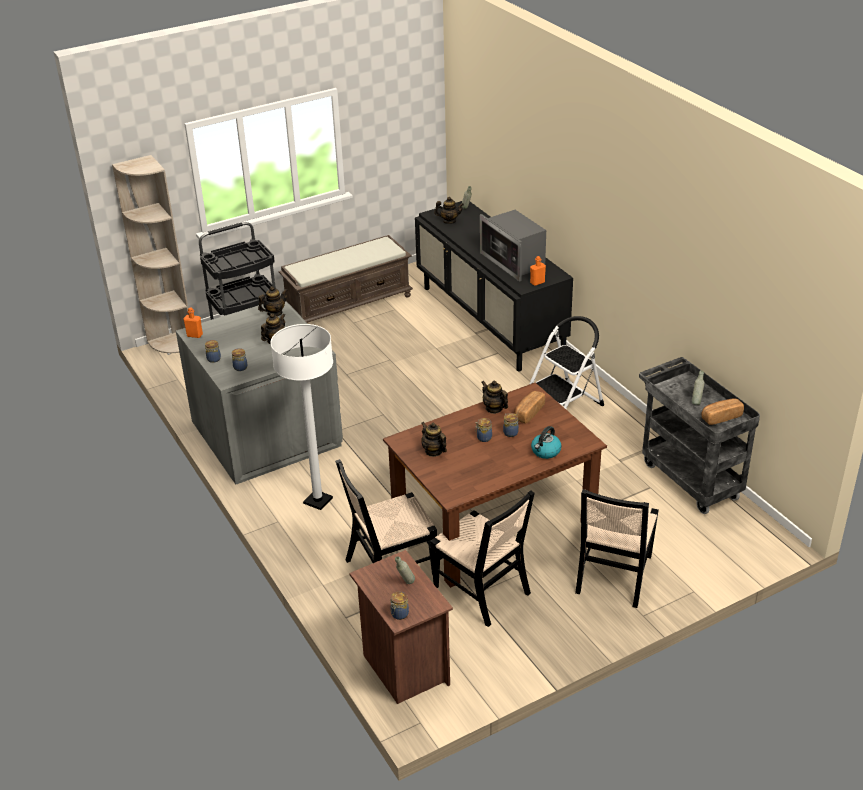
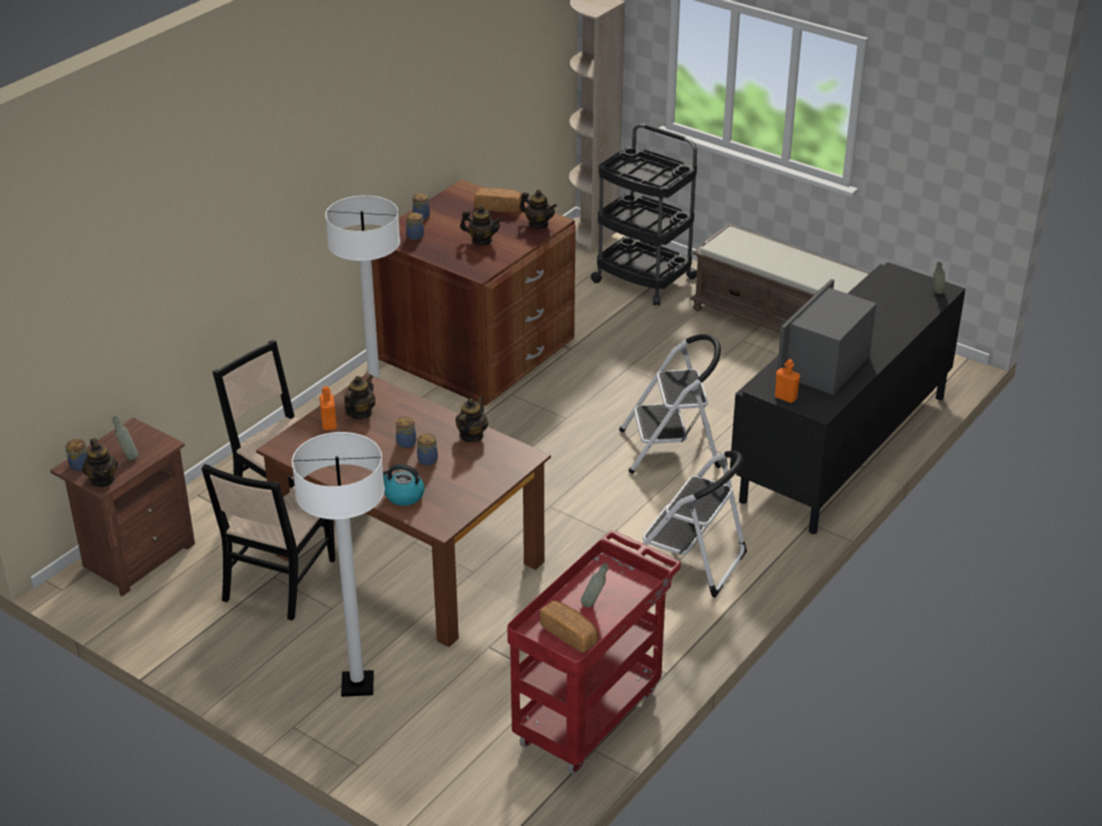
camera: 65 degrees right, 0 degrees up
grey dresser [176,302,343,485] -> brown dresser [371,179,576,406]
orange bottle [184,307,203,338] -> orange bottle moved to [319,386,337,430]
teapot [434,197,464,224] -> teapot moved to [82,438,118,487]
bread [514,391,545,424] -> bread moved to [474,188,521,213]
chair [575,489,659,608] -> white floor lamp [292,432,385,697]
black cart [639,357,760,514] -> red cart [507,530,681,774]
none -> step ladder [619,334,721,474]

